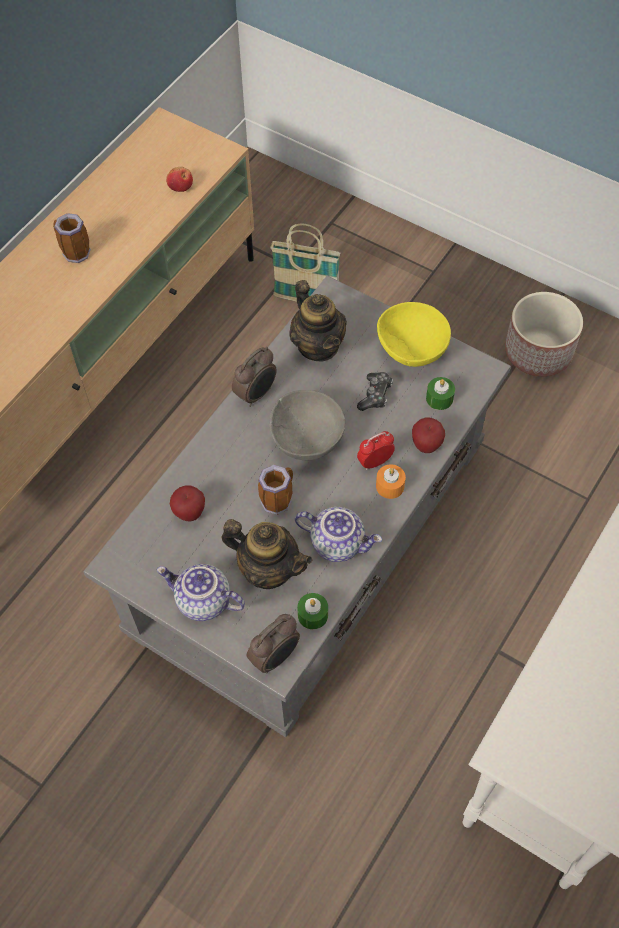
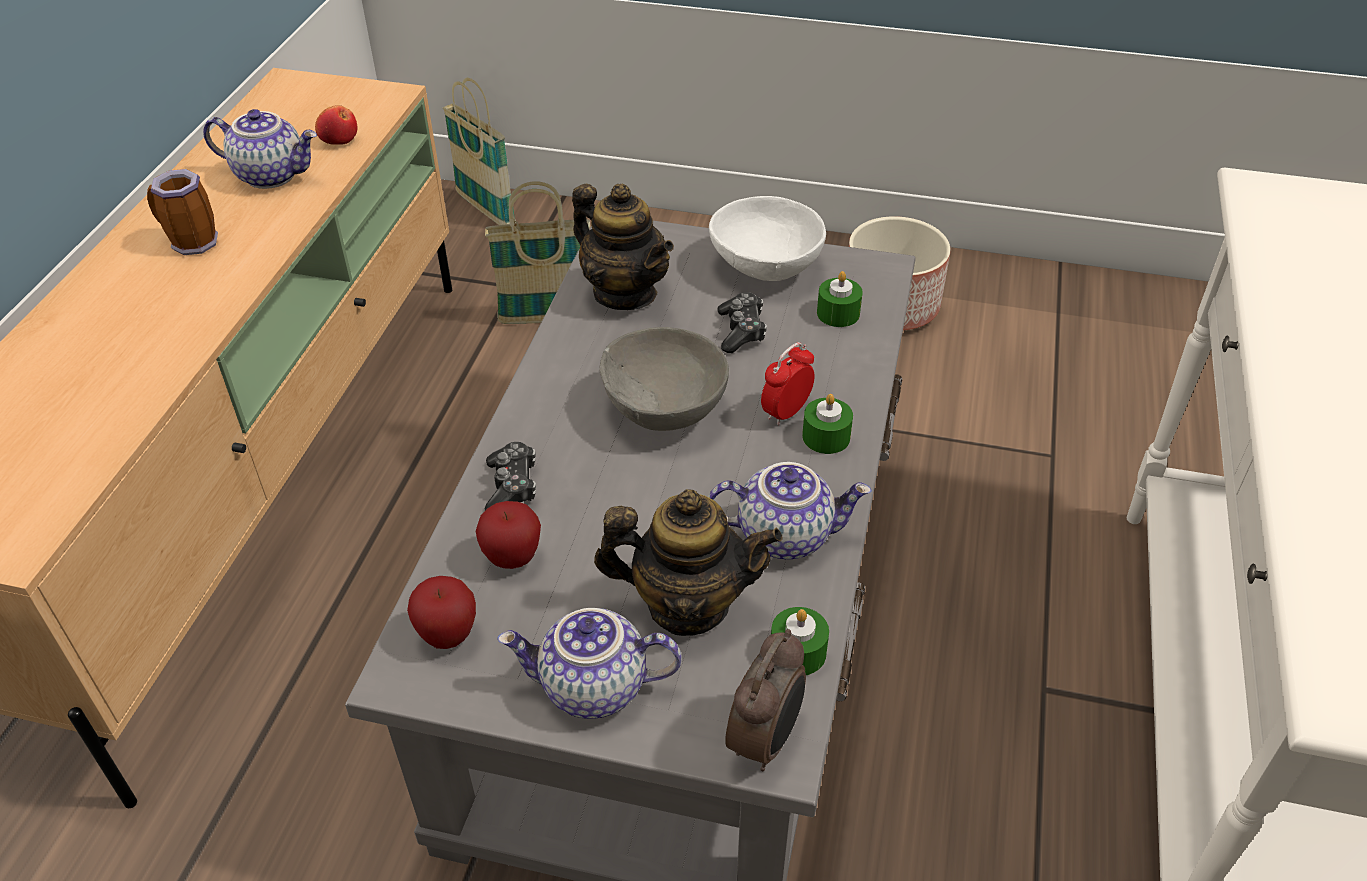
camera: 20 degrees left, 15 degrees down
alarm clock [232,347,277,407] -> none
mug [258,465,293,515] -> none
orange candle [376,464,406,499] -> green candle [802,394,853,454]
yellow bowl [377,302,451,367] -> white bowl [709,196,826,281]
apple [412,417,445,453] -> apple moved to [407,576,476,649]
none -> teapot [203,109,317,189]
none -> basket [442,78,516,225]
none -> game controller [485,442,536,510]

